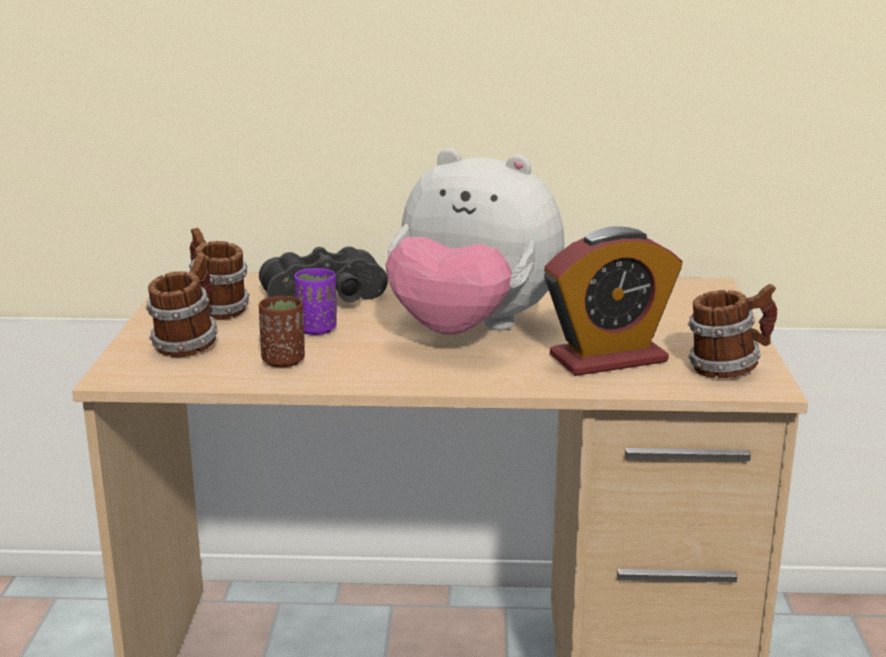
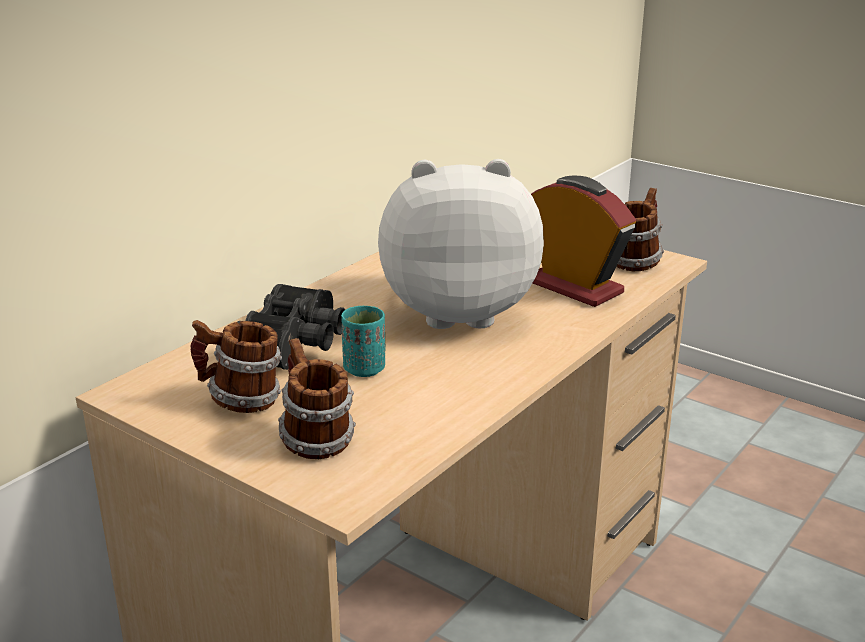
camera: 55 degrees left, 5 degrees up
brown cup [259,296,305,367] -> none
purple cup [294,268,337,335] -> turquoise cup [341,306,385,377]
plush toy [385,148,565,335] -> plush toy turned 150 degrees counterclockwise [378,159,544,329]
alarm clock [544,226,683,376] -> alarm clock turned 60 degrees counterclockwise [531,175,636,307]

